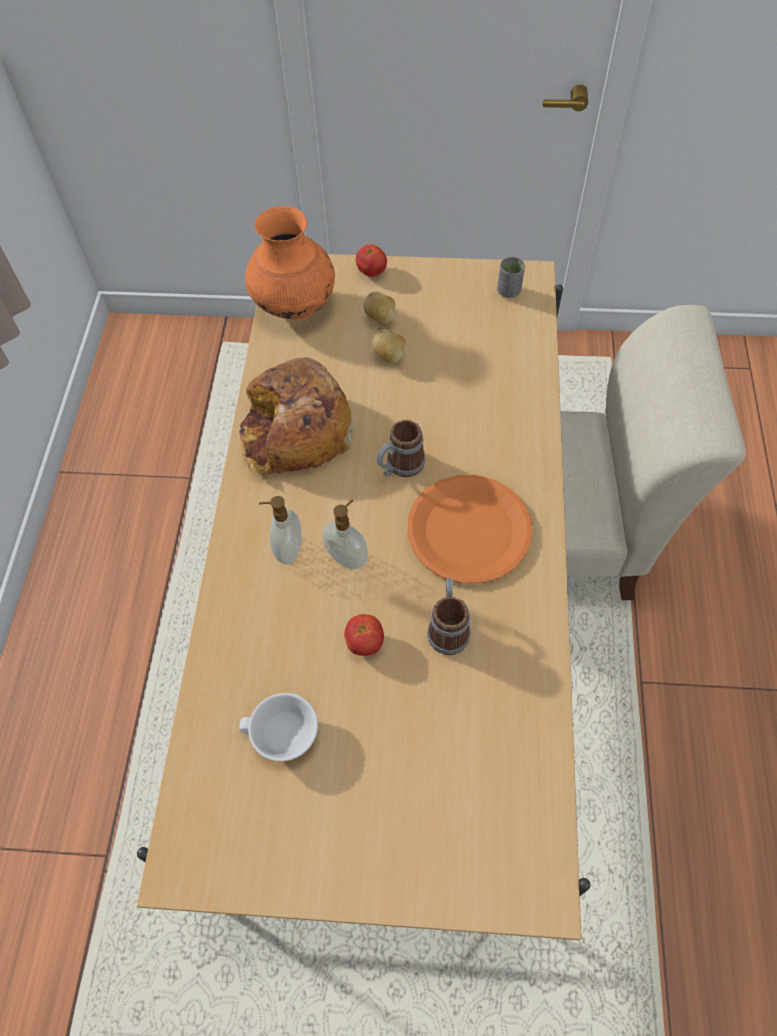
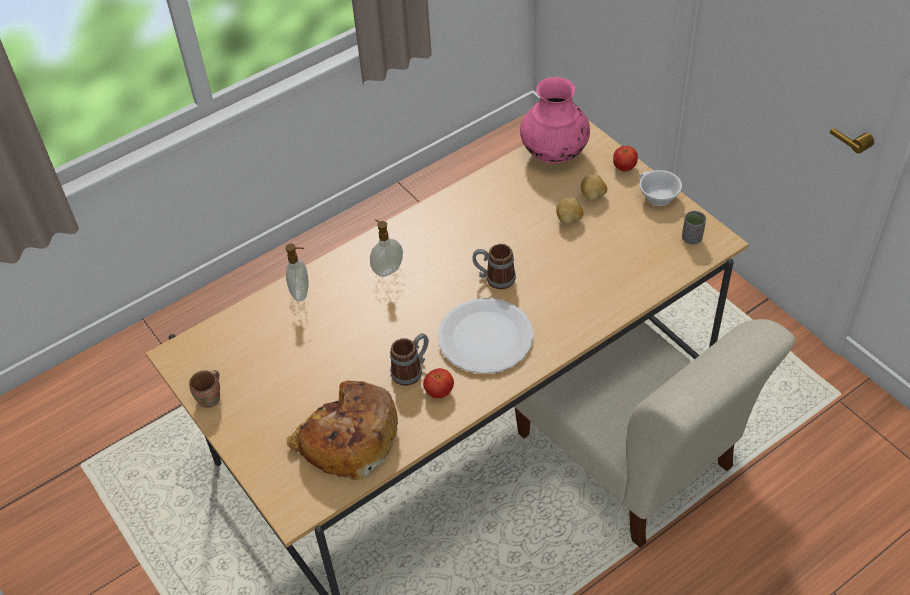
camera: 50 degrees right, 10 degrees down
bread [239,357,353,477] -> bread moved to [286,380,398,481]
white cup [239,693,318,762] -> white cup moved to [640,170,682,206]
orange vase [245,206,335,319] -> pink vase [520,77,590,164]
soap dispenser [323,500,368,570] -> soap dispenser moved to [285,244,309,301]
tomato [344,614,384,656] -> tomato moved to [423,368,454,398]
orange plate [407,475,533,584] -> white plate [438,298,534,374]
none -> brown mug [189,370,220,408]

